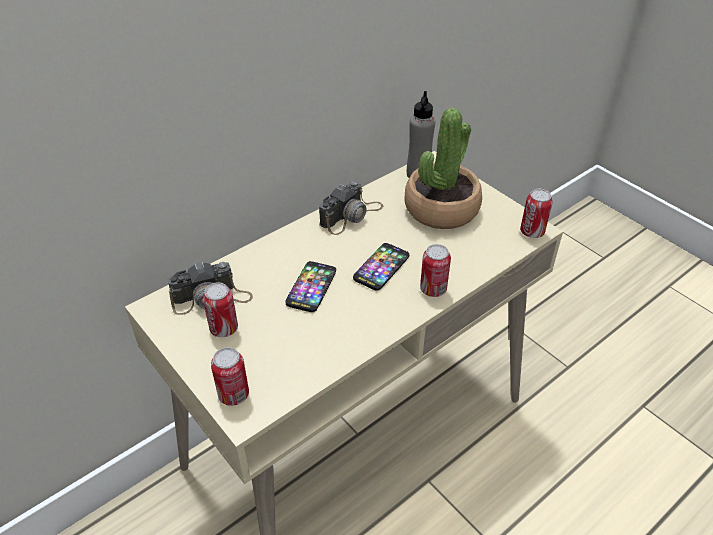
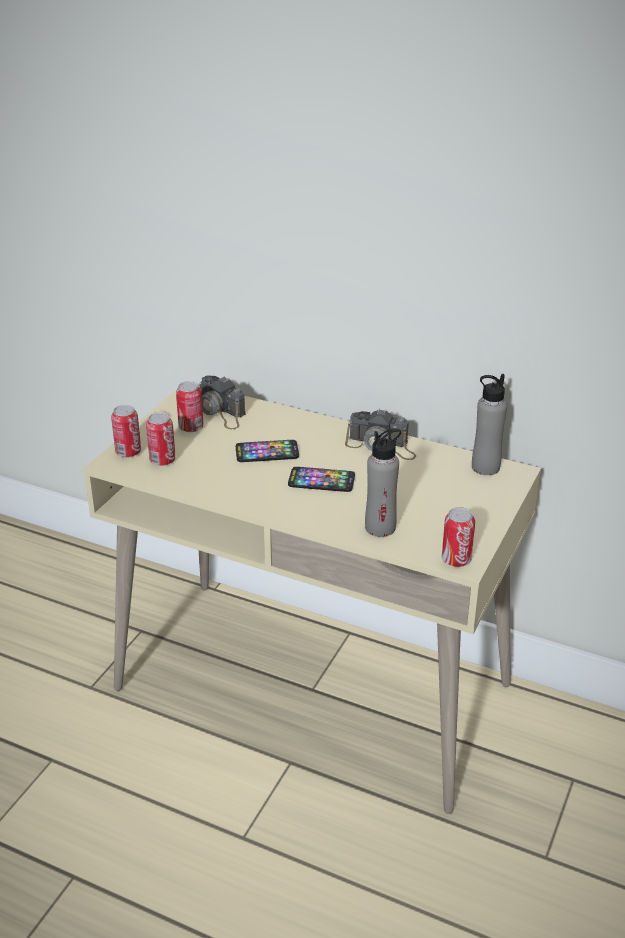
camera: 65 degrees right, 10 degrees down
potted plant [404,108,482,229] -> none
can [420,244,451,297] -> can moved to [146,412,176,466]
none -> grey bottle [365,428,401,537]

